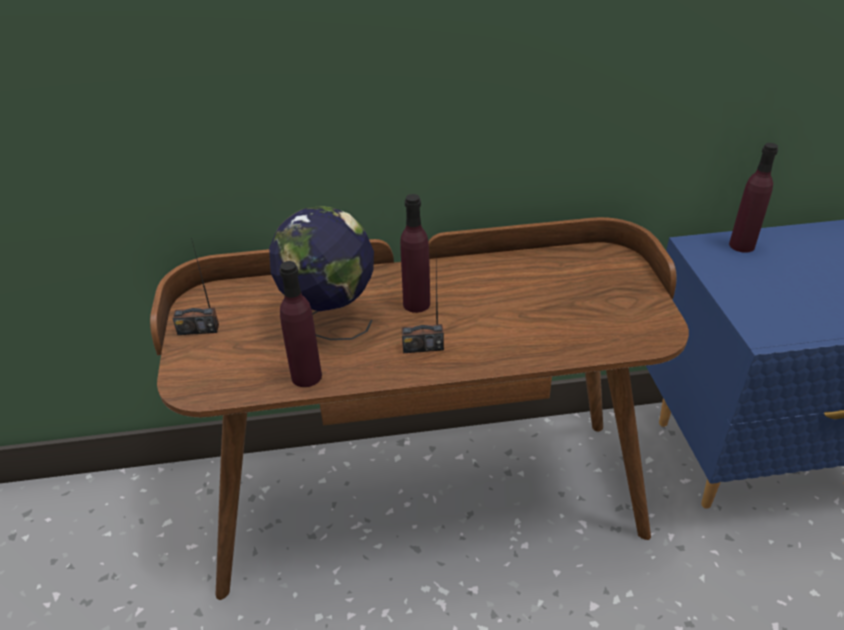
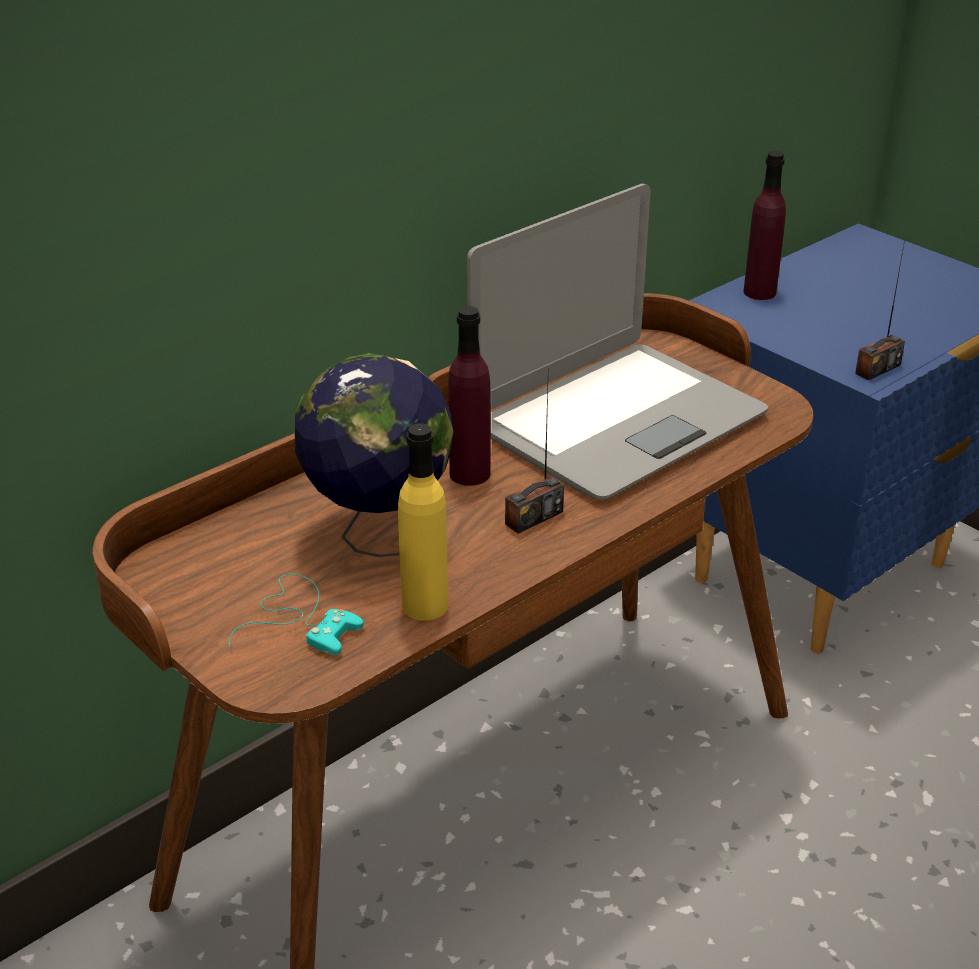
camera: 35 degrees left, 5 degrees down
radio [172,237,219,335] -> radio moved to [855,240,905,381]
purple bottle [279,261,322,387] -> yellow bottle [398,423,449,621]
none -> turquoise game controller [229,574,364,655]
none -> laptop [467,184,768,500]

